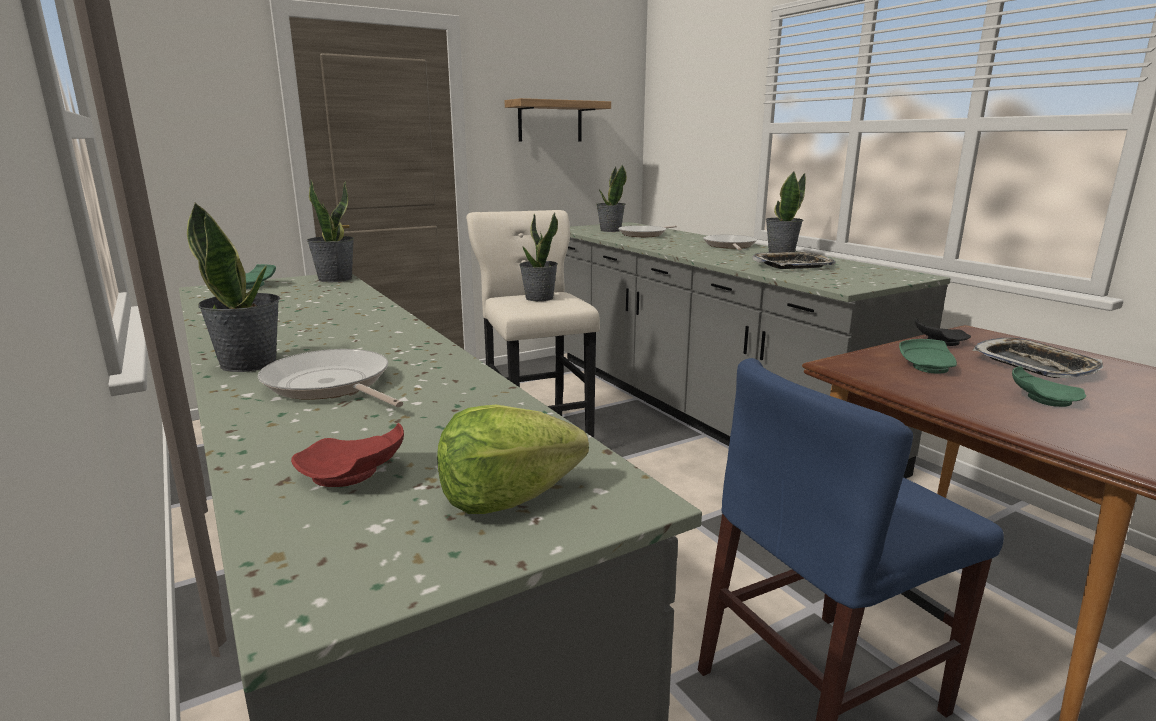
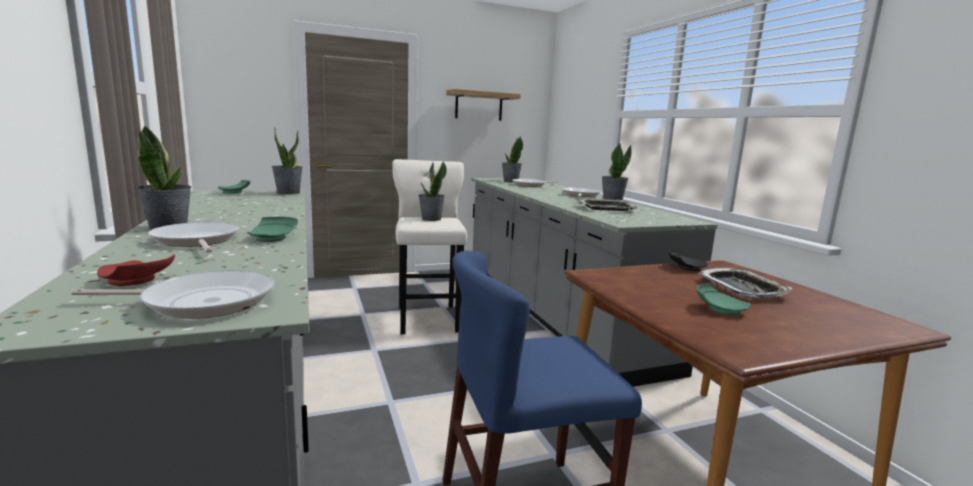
camera: 10 degrees right, 5 degrees down
lettuce [437,405,589,514] -> frying pan [71,270,274,319]
green plate [899,339,957,374] -> green plate moved to [247,217,298,242]

